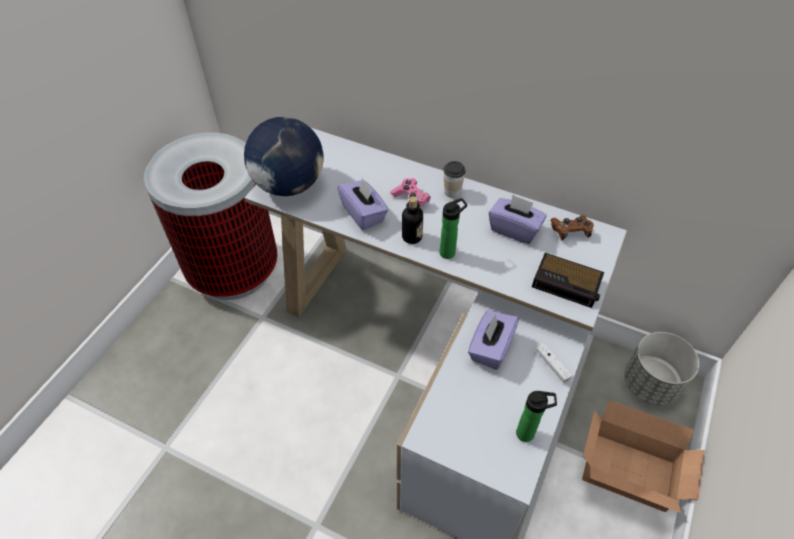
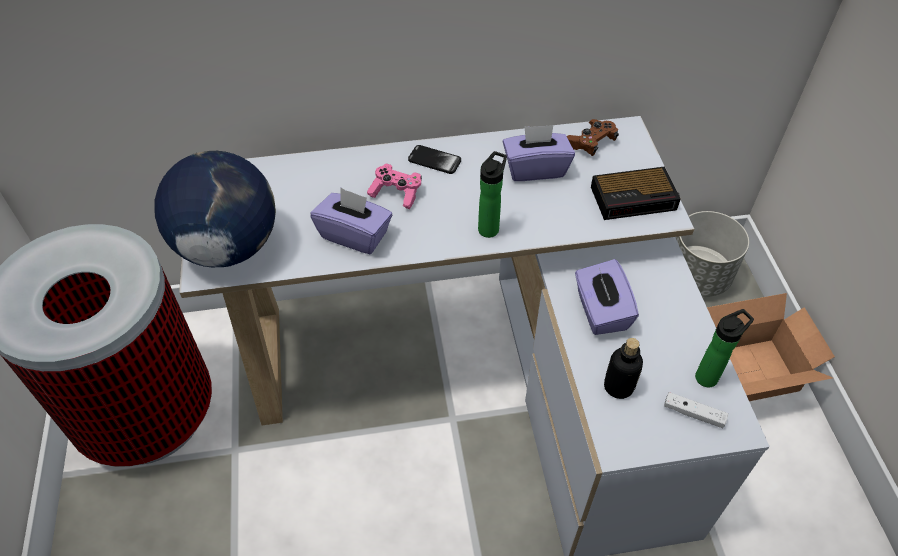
camera: 35 degrees left, 0 degrees up
bottle [402,196,423,244] -> bottle moved to [604,338,643,399]
cup [443,161,465,198] -> phone [408,145,461,174]
white game controller [536,343,572,383] -> white game controller moved to [664,392,728,428]

